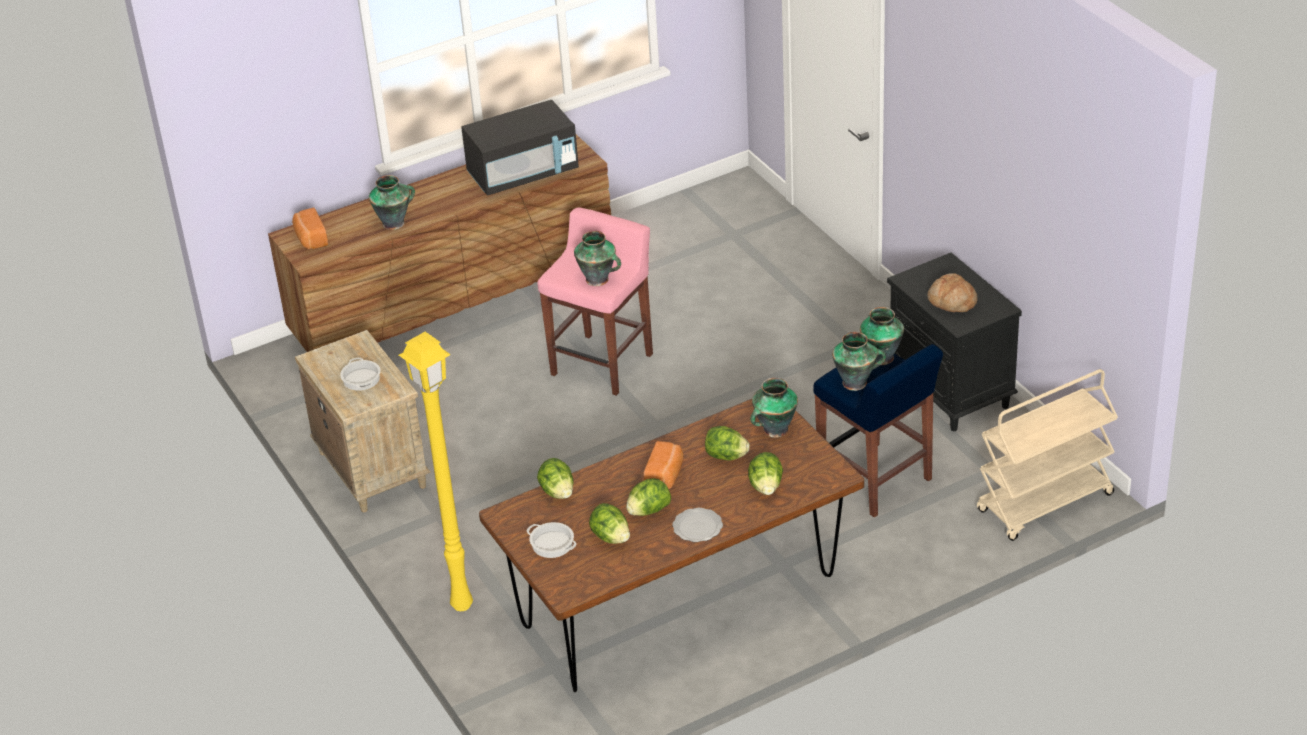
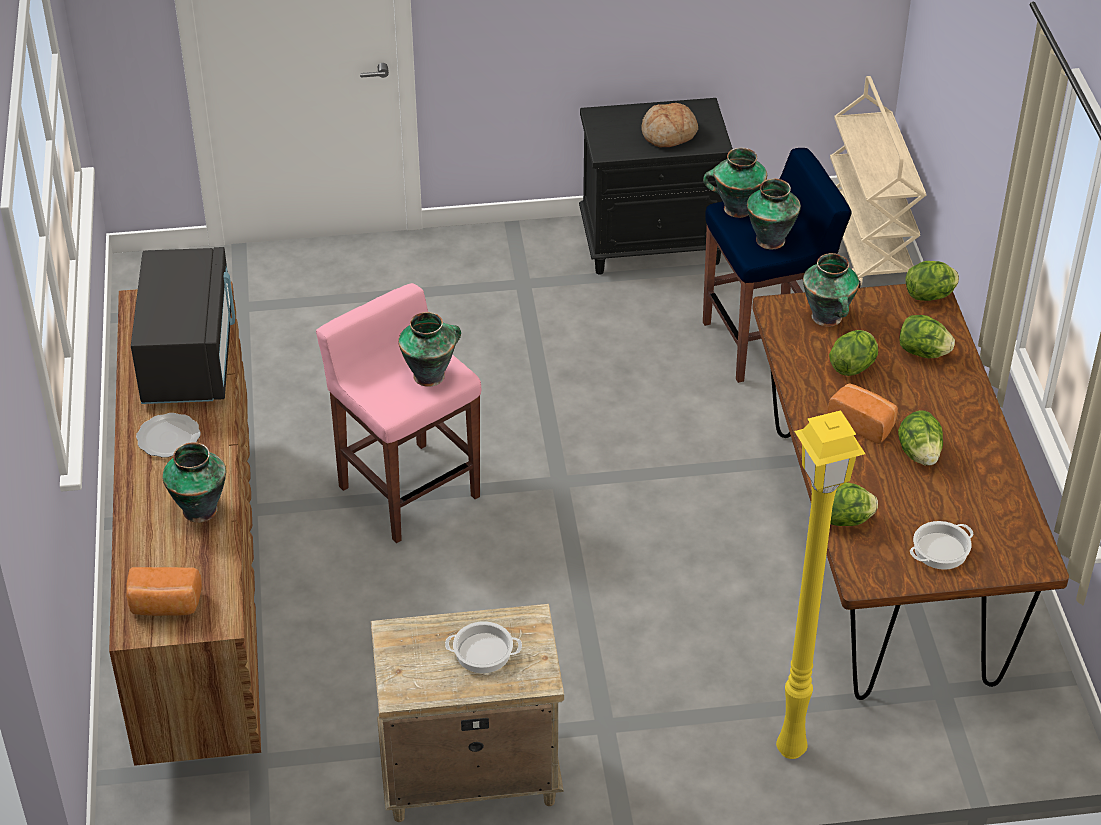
camera: 70 degrees left, 5 degrees up
lettuce [589,503,630,544] -> lettuce moved to [906,261,959,301]
plate [672,508,723,542] -> plate moved to [136,413,201,458]

